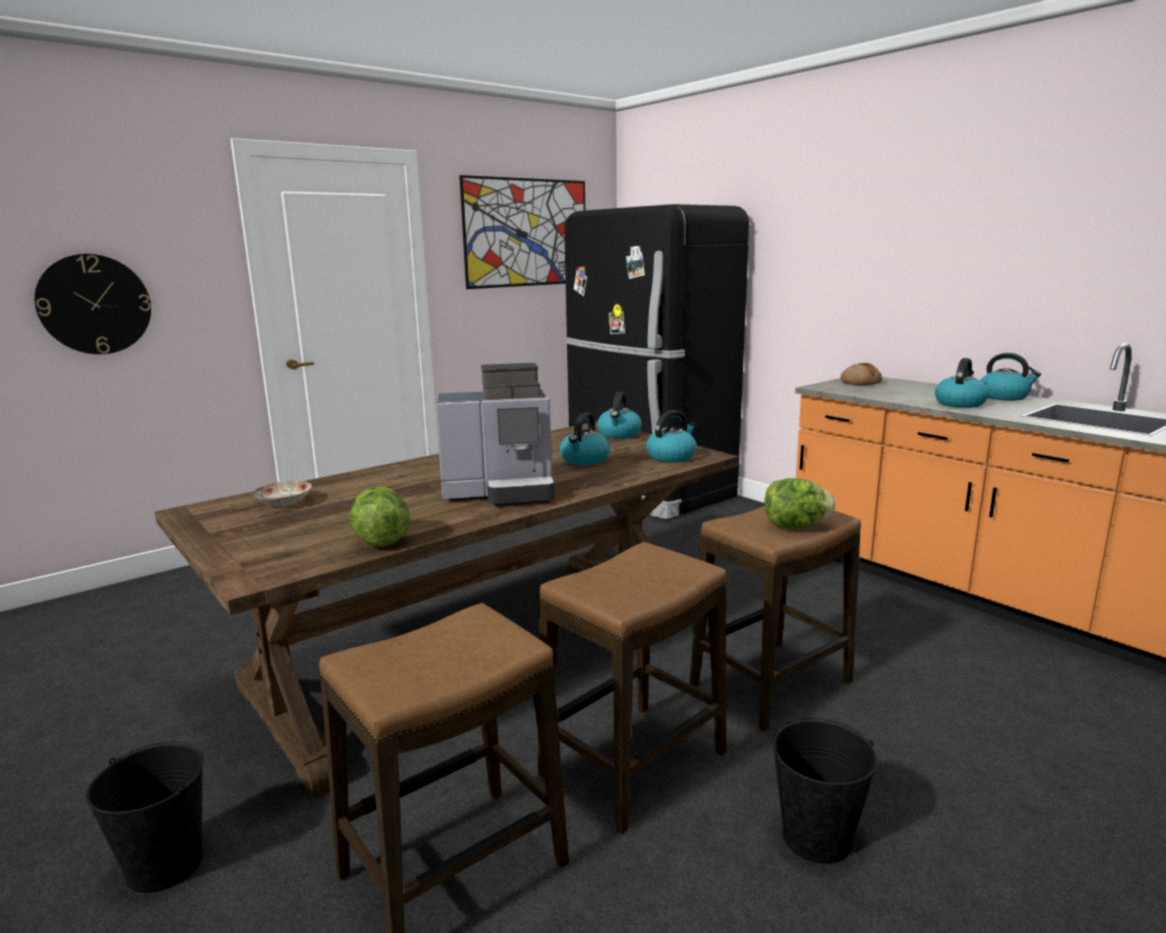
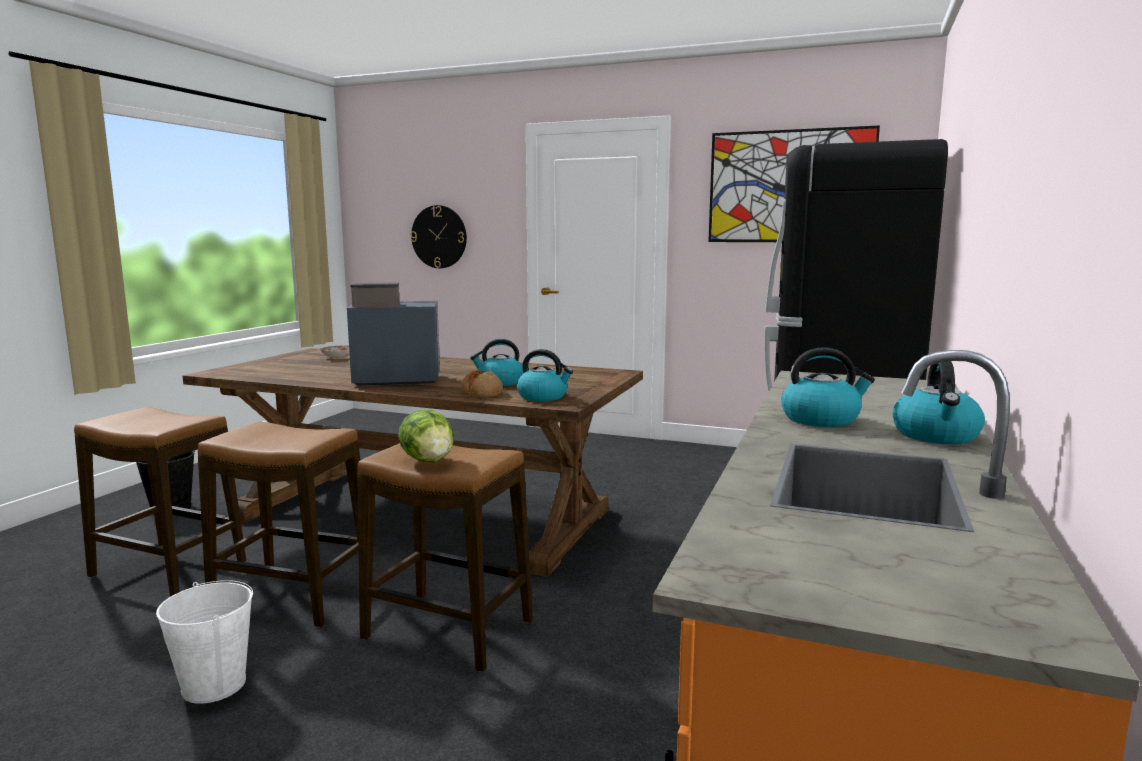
camera: 60 degrees right, 5 degrees down
lettuce [350,487,410,547] -> none
coffee machine [435,363,555,506] -> coffee machine turned 120 degrees clockwise [347,283,440,386]
kettle [597,392,642,438] -> none
black bucket [773,718,877,864] -> white bucket [156,580,253,704]
bread [840,363,882,385] -> bread moved to [460,370,503,398]

